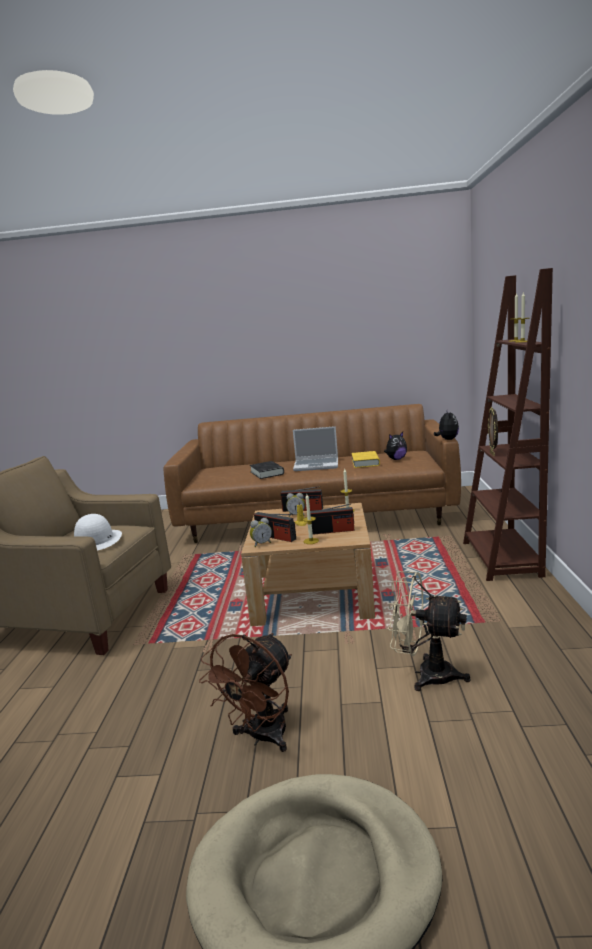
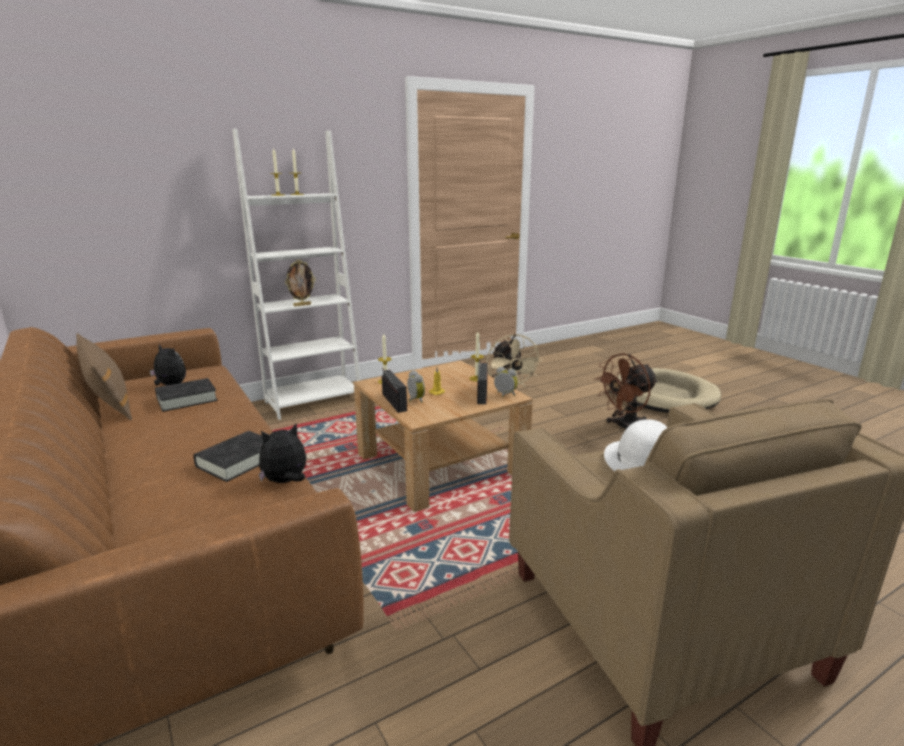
camera: 125 degrees left, 5 degrees up
brown fan [199,633,292,752] -> brown fan turned 150 degrees clockwise [594,353,658,430]
laptop [293,426,338,471] -> none
radio [310,504,355,535] -> none
yellow book [351,451,380,468] -> black book [155,378,218,412]
plush toy [434,411,459,440] -> plush toy moved to [259,424,306,483]
brown bookcase [463,268,553,581] -> white bookcase [232,129,361,420]
none -> brown pillow [76,333,132,420]

